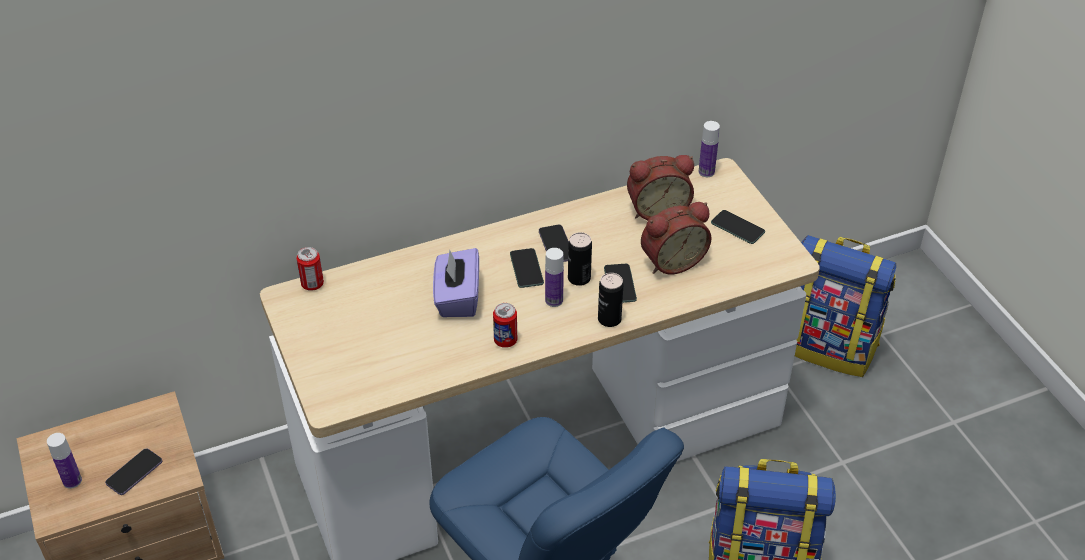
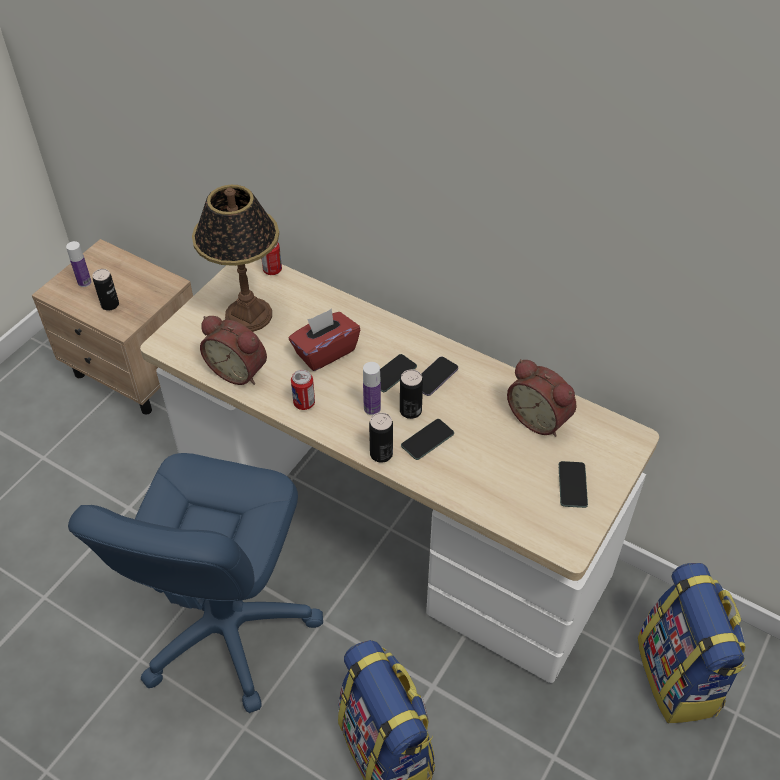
camera: 55 degrees right, 5 degrees up
phone [105,448,162,495] -> can [92,269,119,311]
purple tissue box [433,248,479,317] -> red tissue box [289,309,360,371]
alarm clock [641,202,712,274] -> alarm clock moved to [200,316,267,385]
bottle [699,121,720,177] -> none
none -> table lamp [192,185,279,332]

